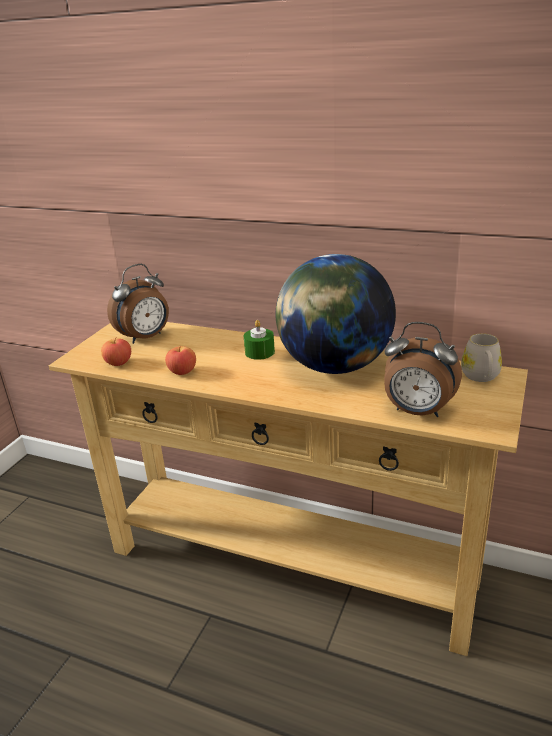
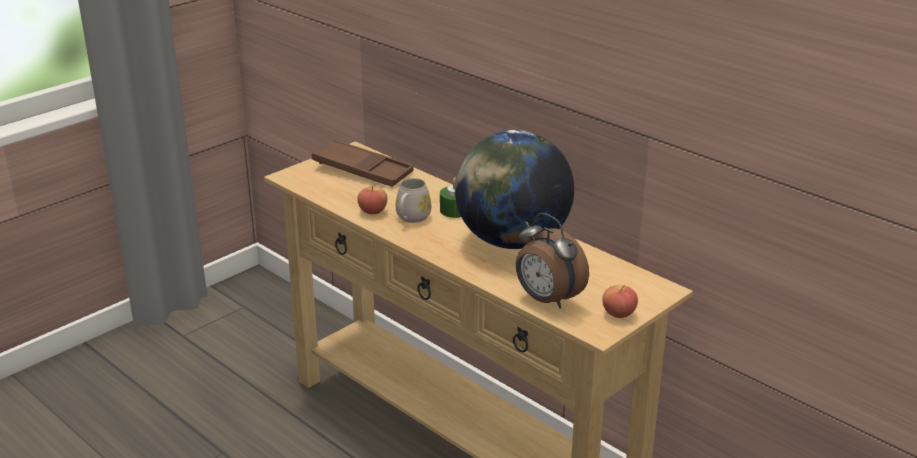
camera: 20 degrees right, 0 degrees up
apple [101,337,131,366] -> apple moved to [602,285,638,318]
alarm clock [107,264,169,344] -> brown tray [312,139,413,187]
white mug [461,333,502,382] -> white mug moved to [396,178,431,223]

